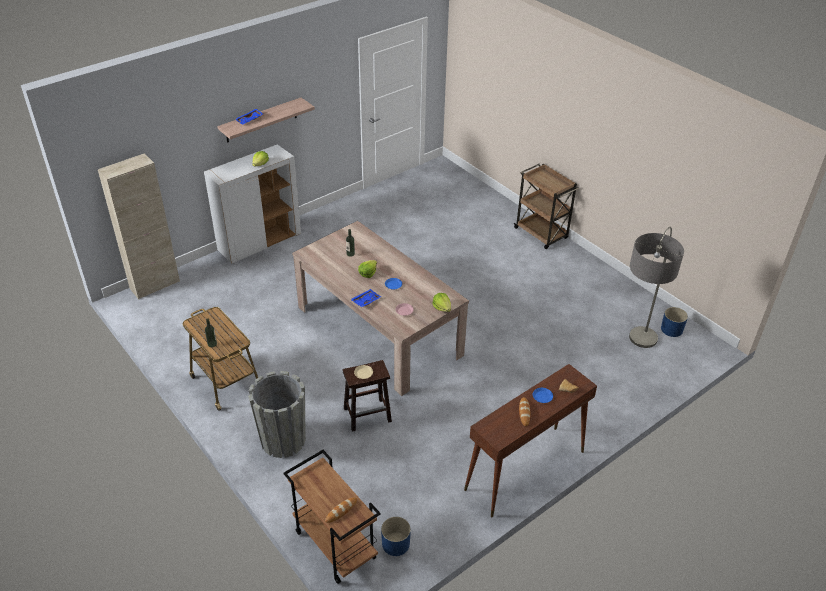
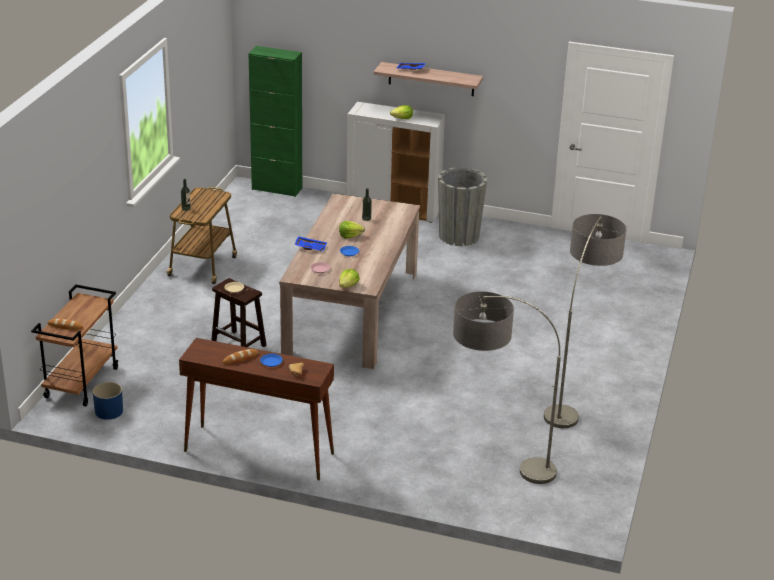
camera: 55 degrees right, 10 degrees down
beige cabinet [98,153,180,299] -> green cabinet [248,46,302,197]
grey planter [248,371,306,458] -> grey planter moved to [438,167,487,246]
brown cart [513,164,579,249] -> none
blue planter [661,307,688,337] -> none
none -> floor lamp [544,214,626,428]

